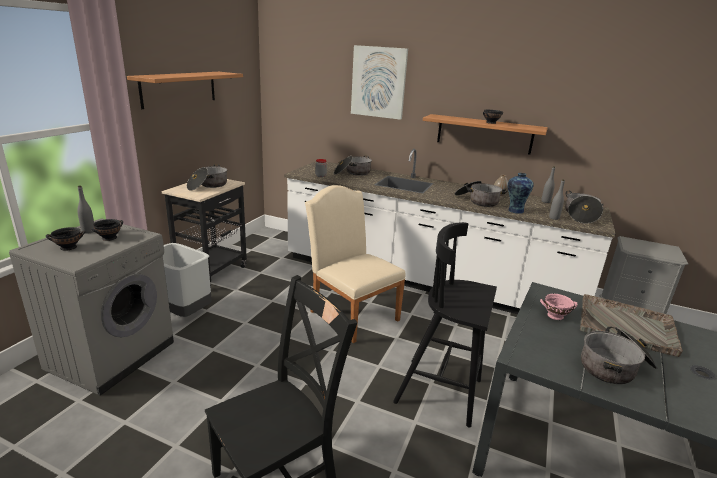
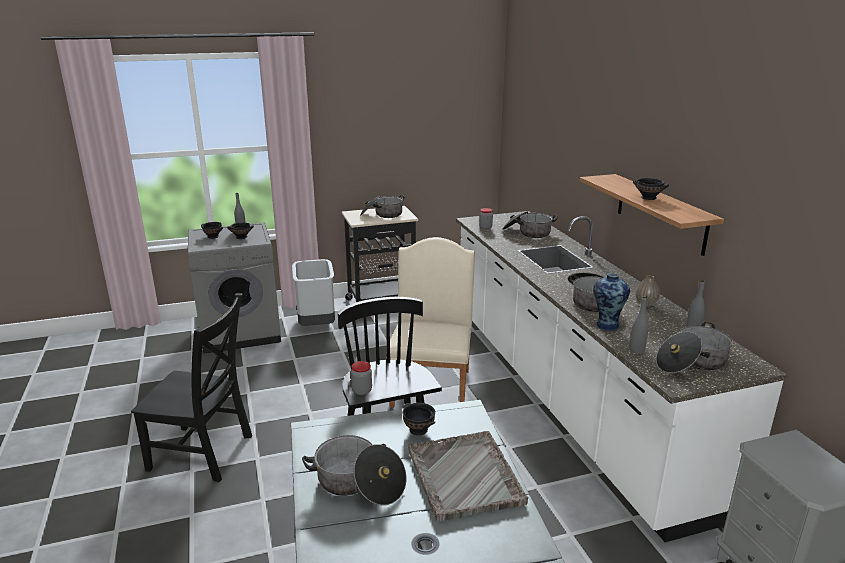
camera: 50 degrees right, 0 degrees up
shelf [127,72,243,109] -> none
picture [351,45,408,120] -> none
pink bowl [540,293,578,320] -> black bowl [402,403,435,435]
none -> jar [351,361,372,395]

